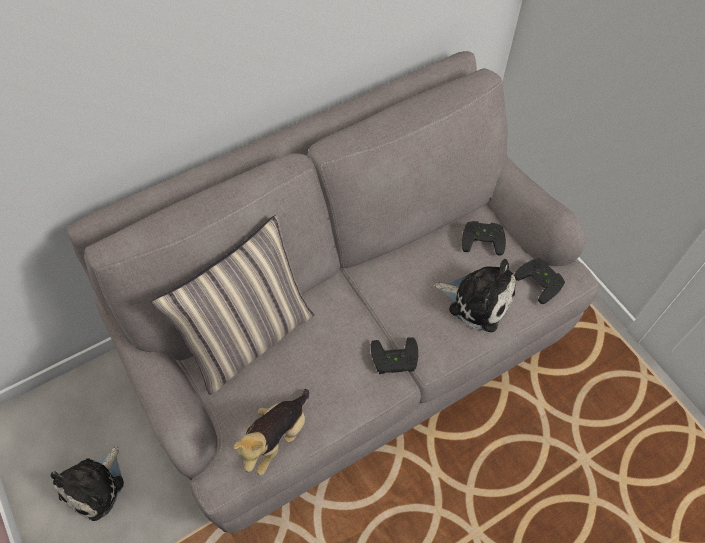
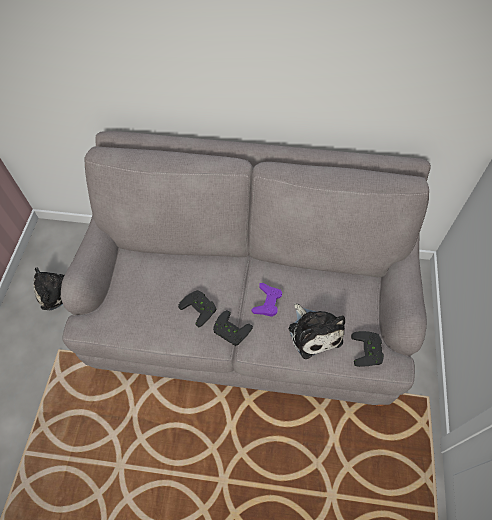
camera: 40 degrees right, 0 degrees up
pillow [151,215,315,395] -> none
plush toy [234,389,309,475] -> none
black game controller [462,221,506,256] -> black game controller moved to [178,290,216,327]
none -> purple game controller [252,283,282,317]

